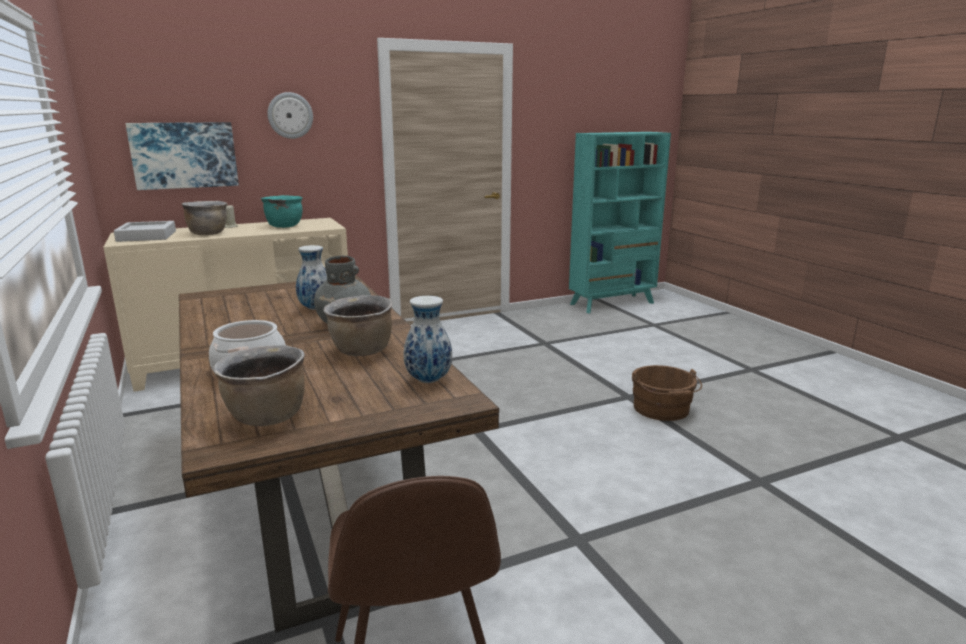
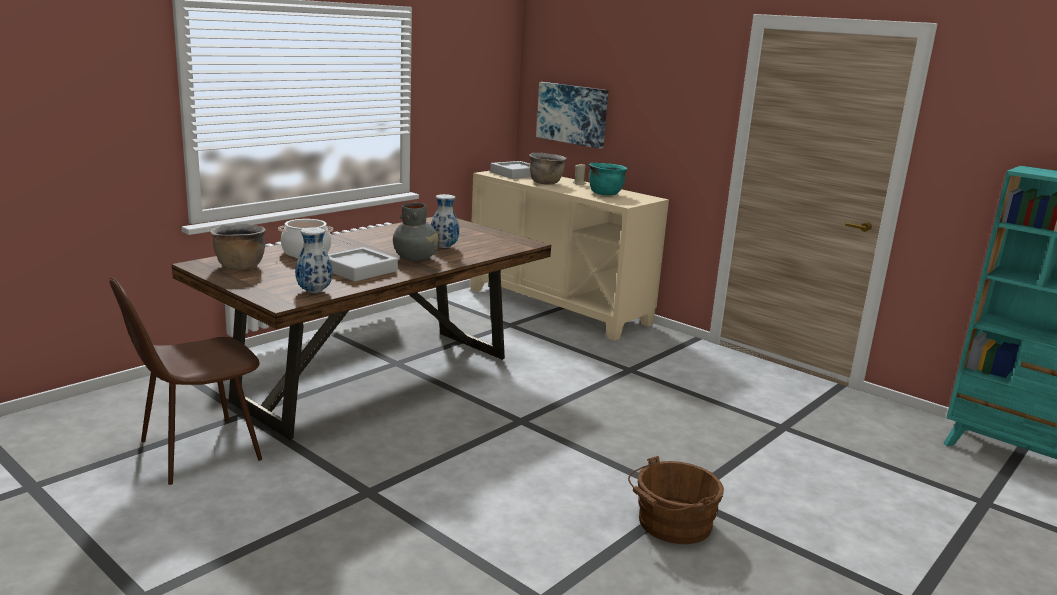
camera: 65 degrees right, 0 degrees up
wall clock [267,92,313,139] -> none
brown cooking pot [324,295,392,356] -> grey tray [328,247,398,282]

